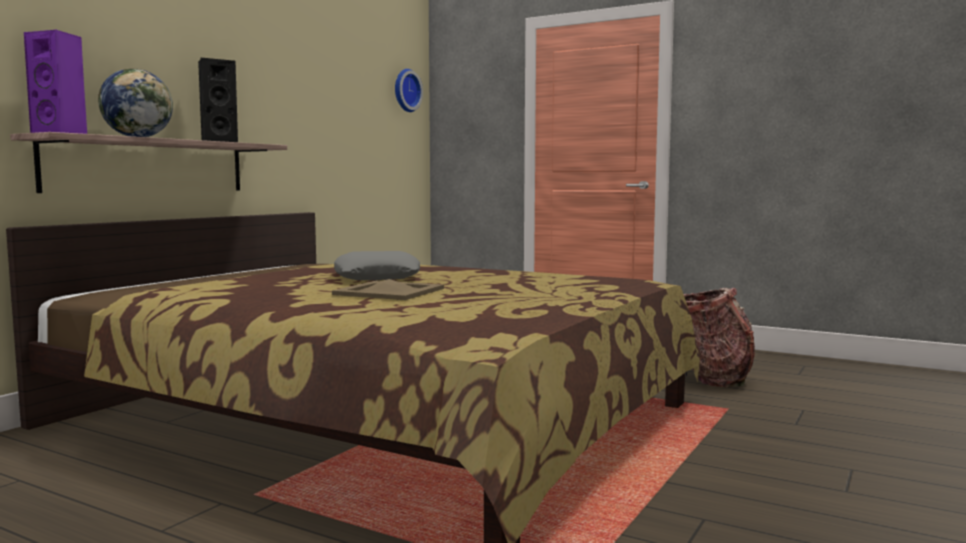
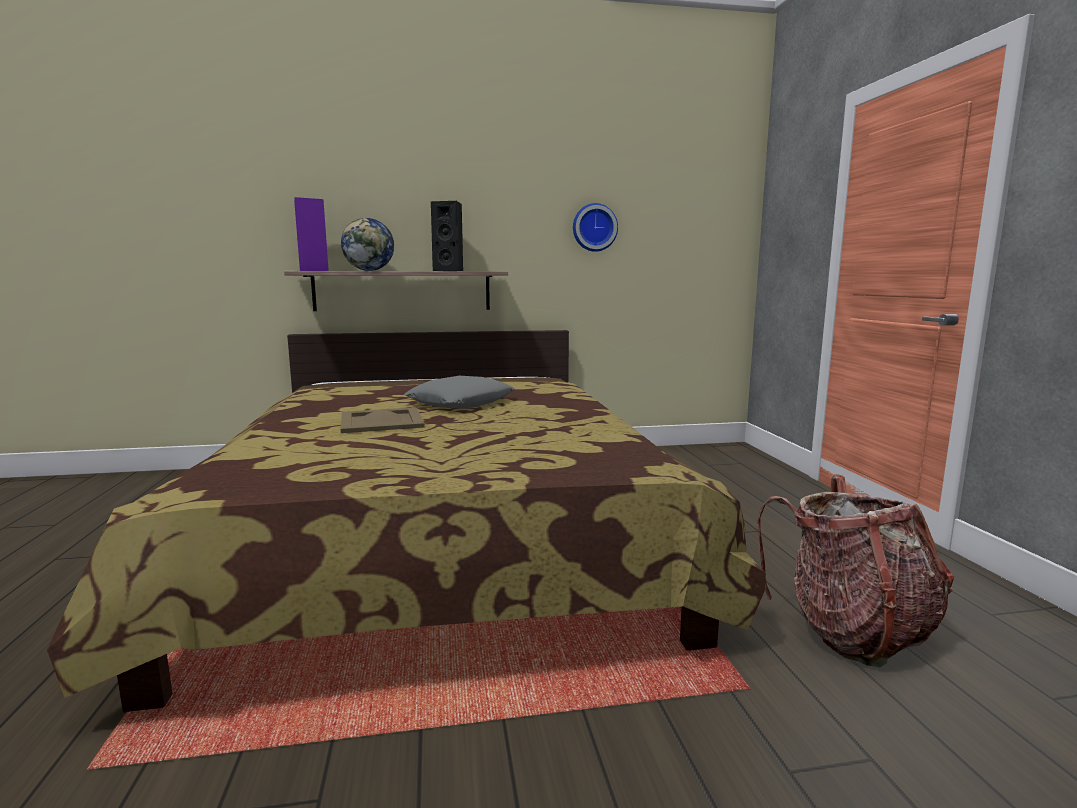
camera: 50 degrees right, 5 degrees up
wall clock [395,69,423,112] -> wall clock moved to [573,203,618,252]

